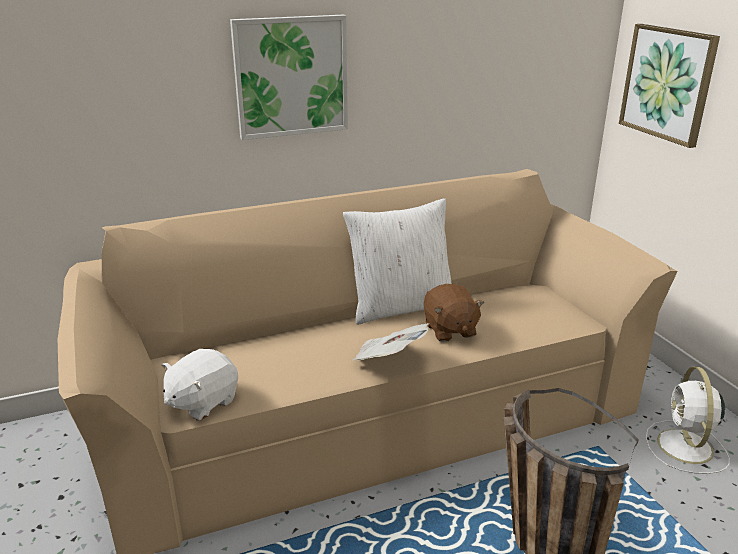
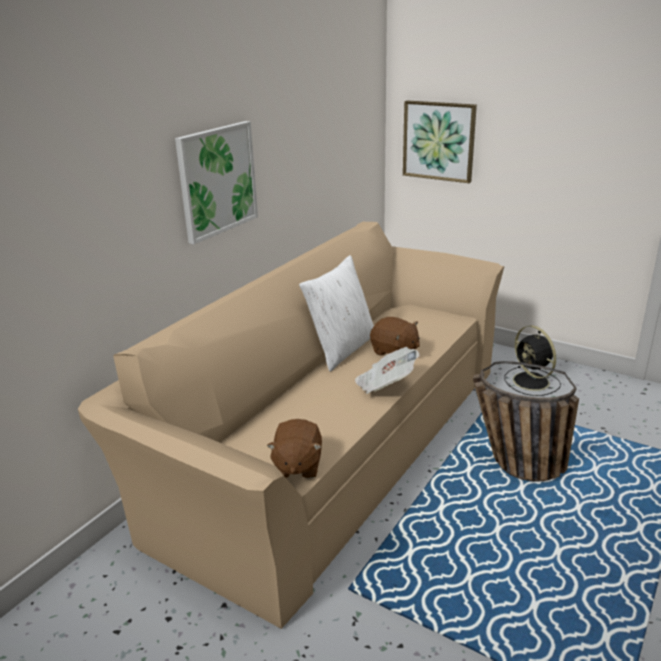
camera: 35 degrees left, 0 degrees up
white plush toy [162,349,238,421] -> brown plush toy [267,419,322,478]
white fan [646,367,730,474] -> black fan [505,326,561,396]

